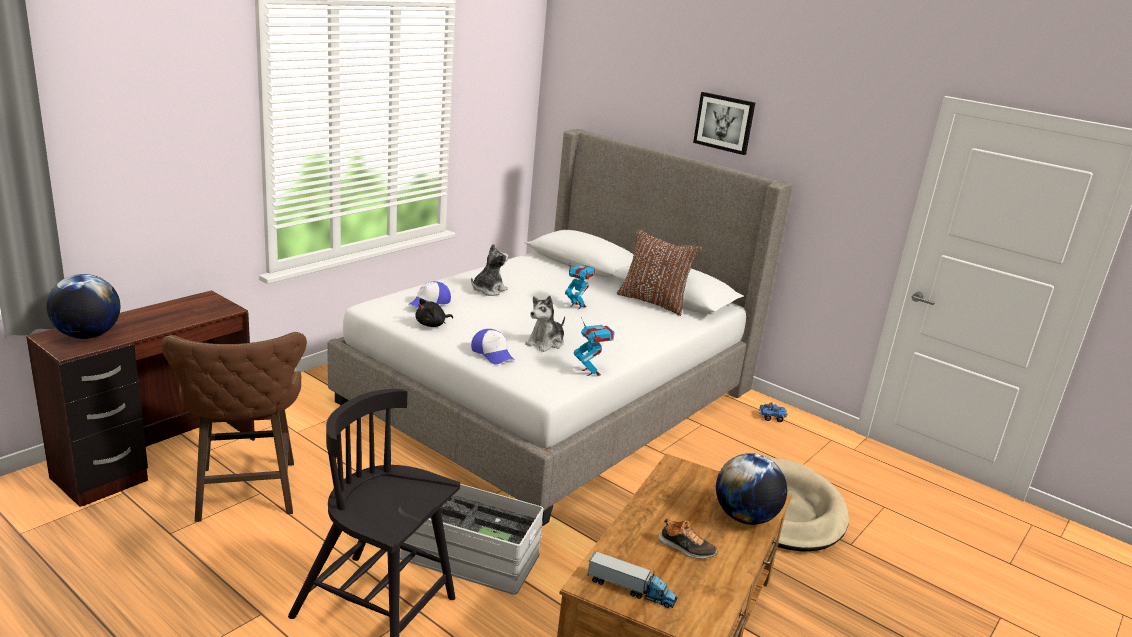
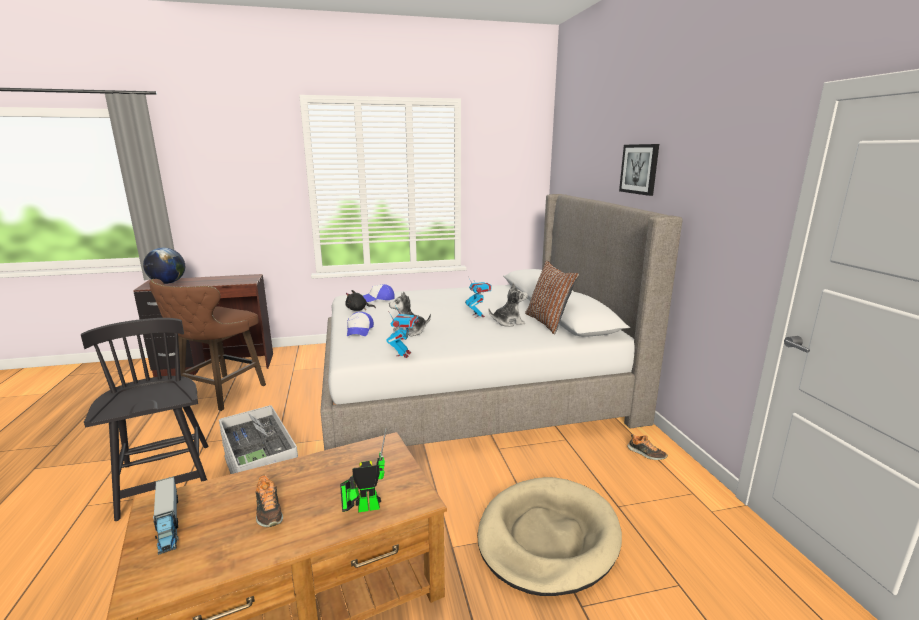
camera: 40 degrees right, 5 degrees down
plush toy [471,244,508,296] -> plush toy moved to [488,282,528,327]
globe [716,453,787,525] -> toy robot [340,428,386,512]
toy truck [759,402,788,422] -> shoe [627,434,668,460]

